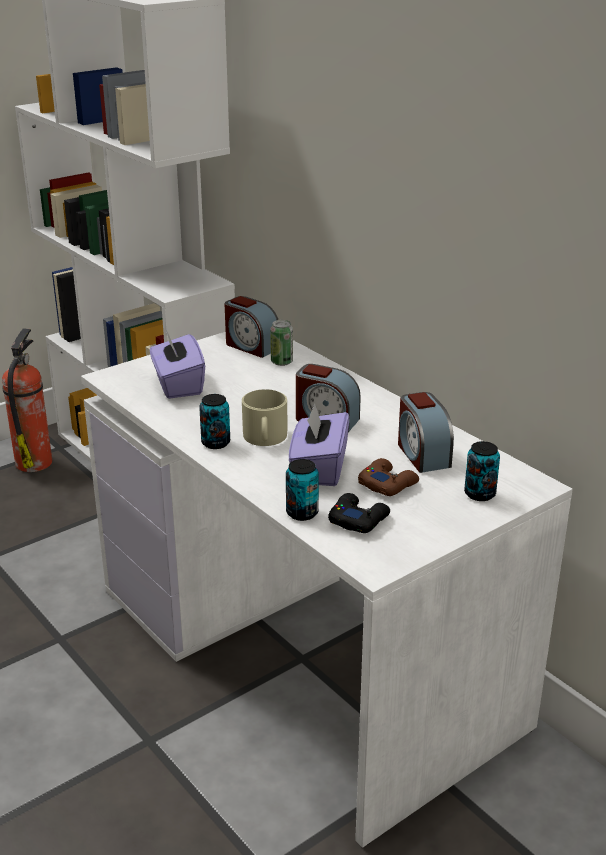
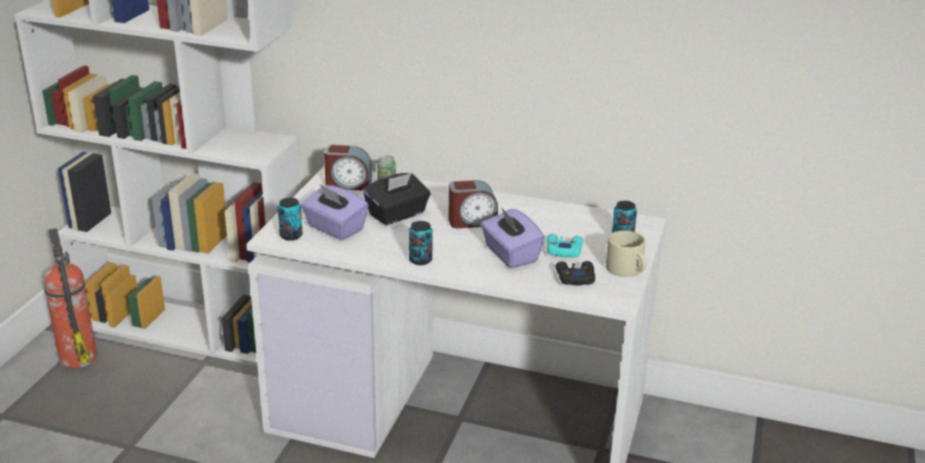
camera: 35 degrees left, 0 degrees up
beige mug [242,389,287,446] -> beige mug moved to [606,230,646,277]
can [286,459,319,521] -> can moved to [278,198,303,241]
brown game controller [358,458,419,496] -> turquoise game controller [547,234,583,257]
alarm clock [398,392,454,473] -> none
none -> black tissue box [363,173,431,225]

